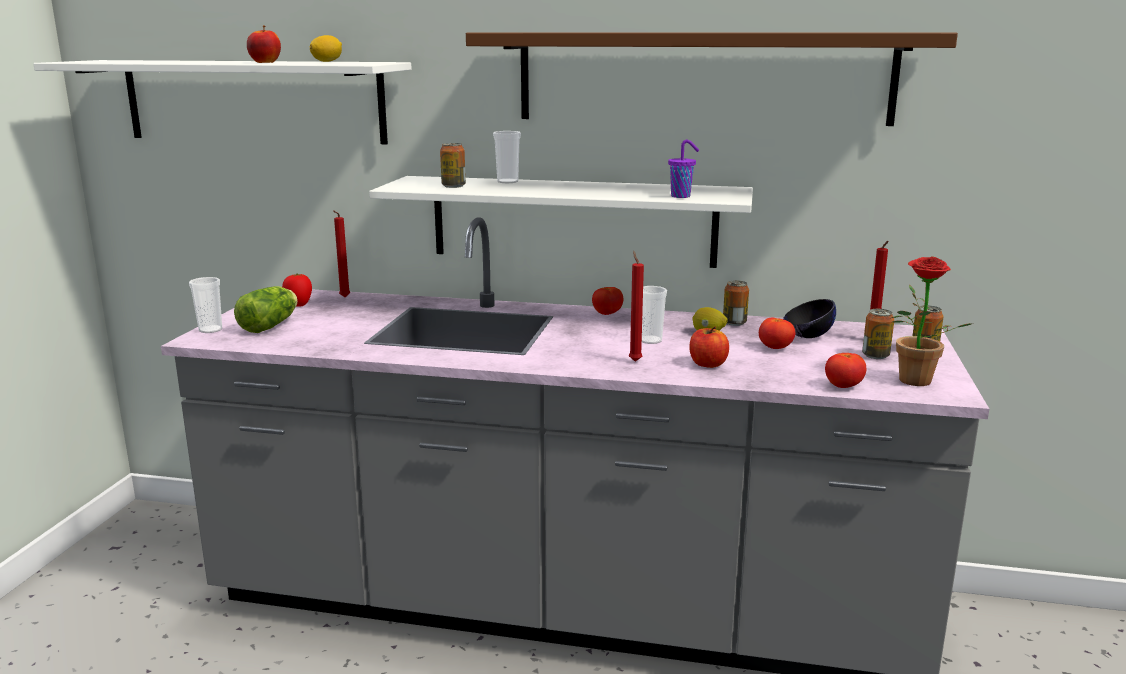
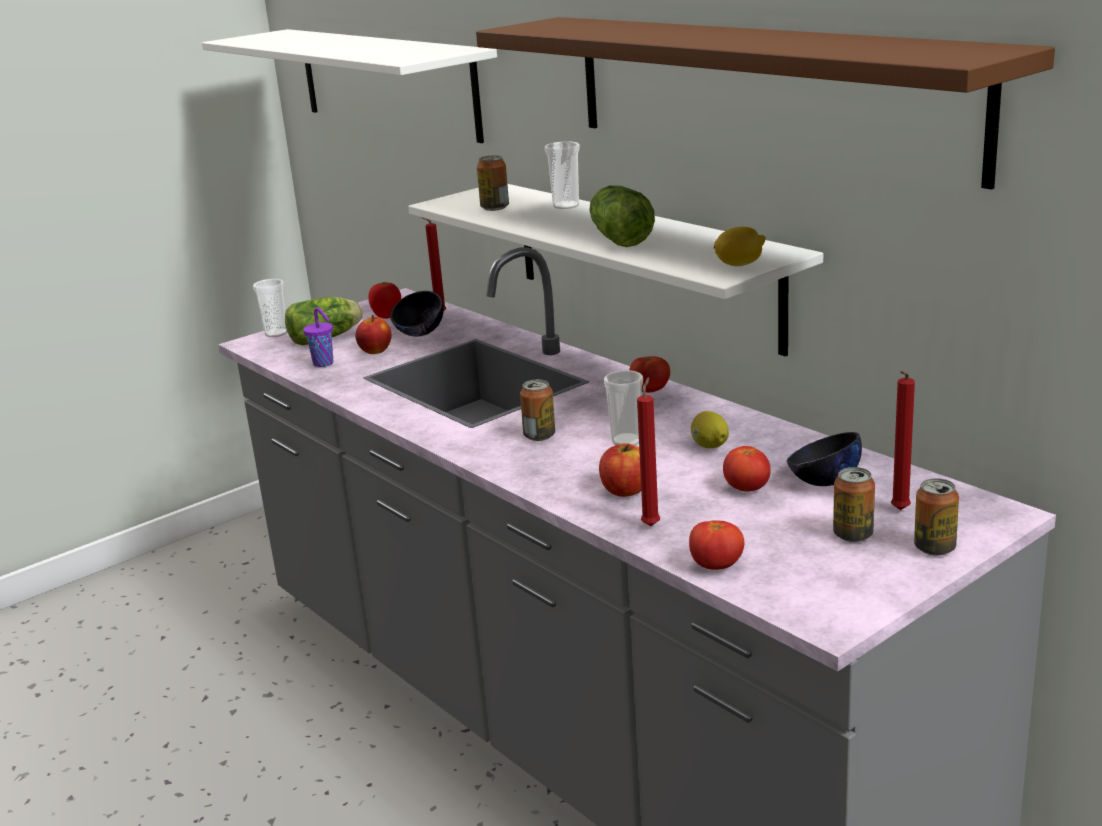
camera: 40 degrees right, 5 degrees up
apple [247,25,281,63] -> apple moved to [355,315,391,354]
lemon [310,35,342,62] -> lemon moved to [714,227,766,266]
red candle [629,251,644,362] -> red candle moved to [637,377,660,526]
purple cup [668,140,699,198] -> purple cup moved to [303,308,333,367]
can [723,281,749,326] -> can moved to [520,379,555,441]
potted plant [891,257,973,386] -> none
none -> black bowl [390,291,444,336]
none -> lettuce [589,185,655,247]

